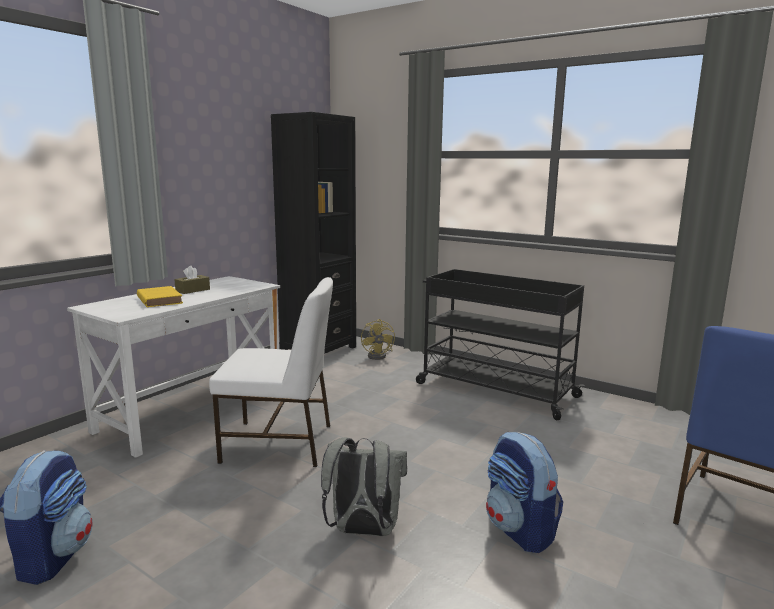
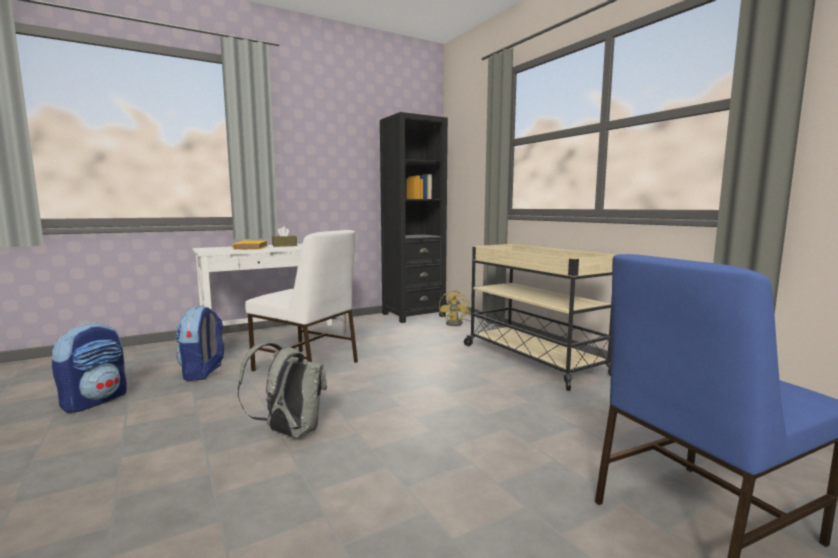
camera: 25 degrees right, 5 degrees down
black cart [416,269,585,420] -> beige cart [464,244,615,391]
backpack [486,432,563,553] -> backpack moved to [175,305,224,381]

